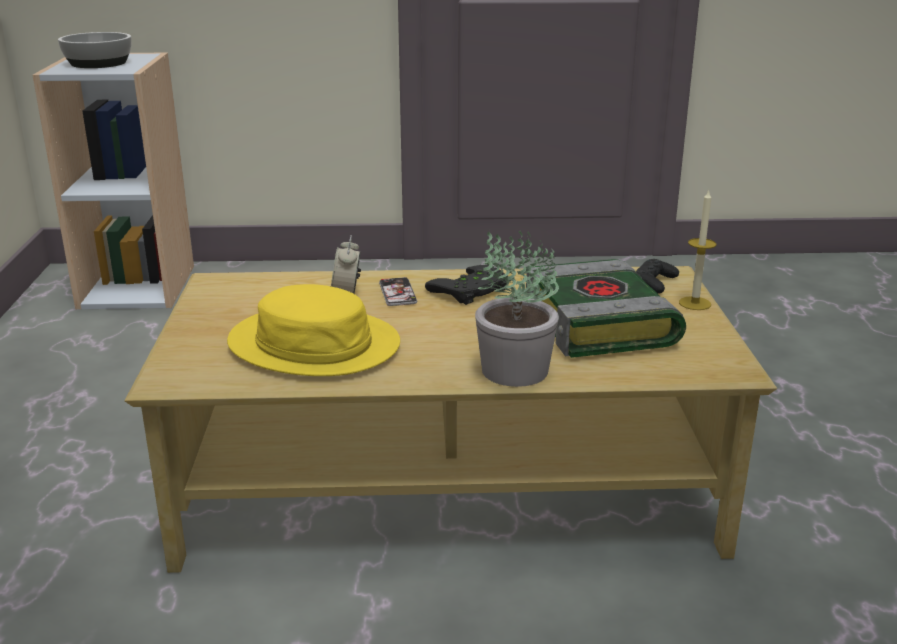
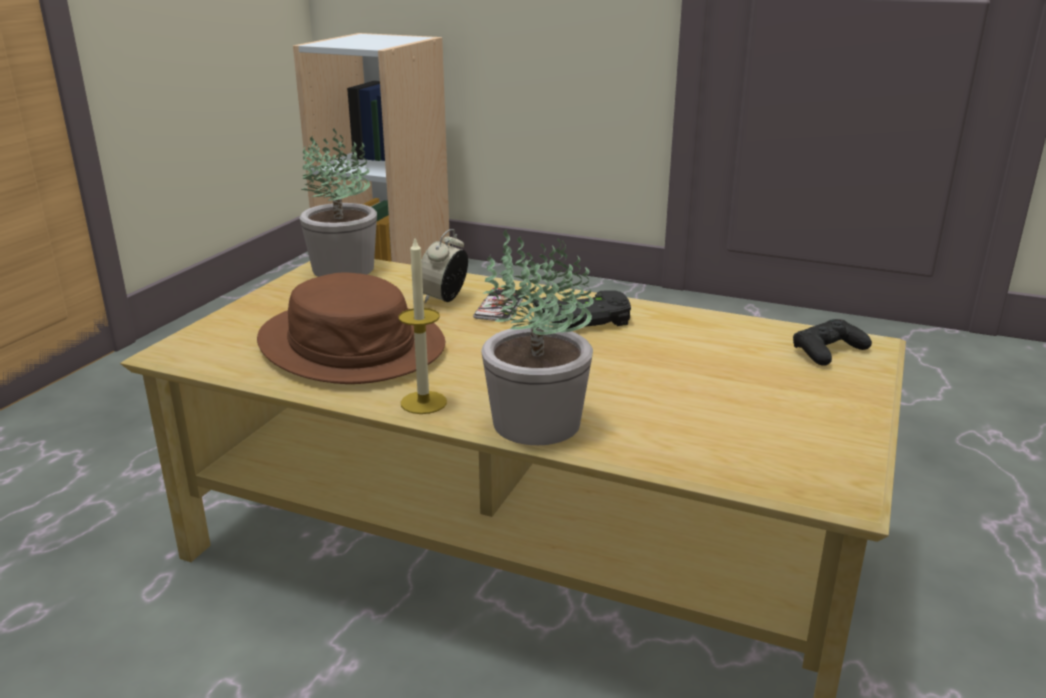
camera: 25 degrees right, 0 degrees up
bowl [58,32,131,68] -> none
yellow hat [227,284,400,376] -> brown hat [257,272,445,384]
book [526,259,686,358] -> none
candle [679,190,716,310] -> candle moved to [399,239,447,414]
none -> potted plant [300,128,377,277]

